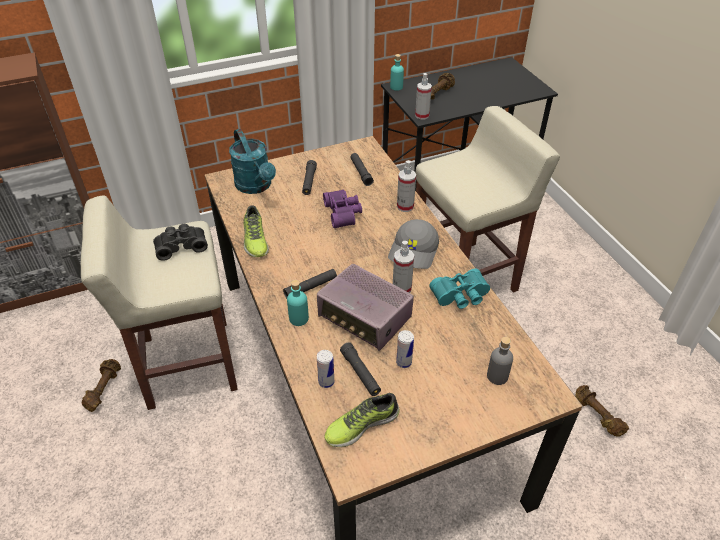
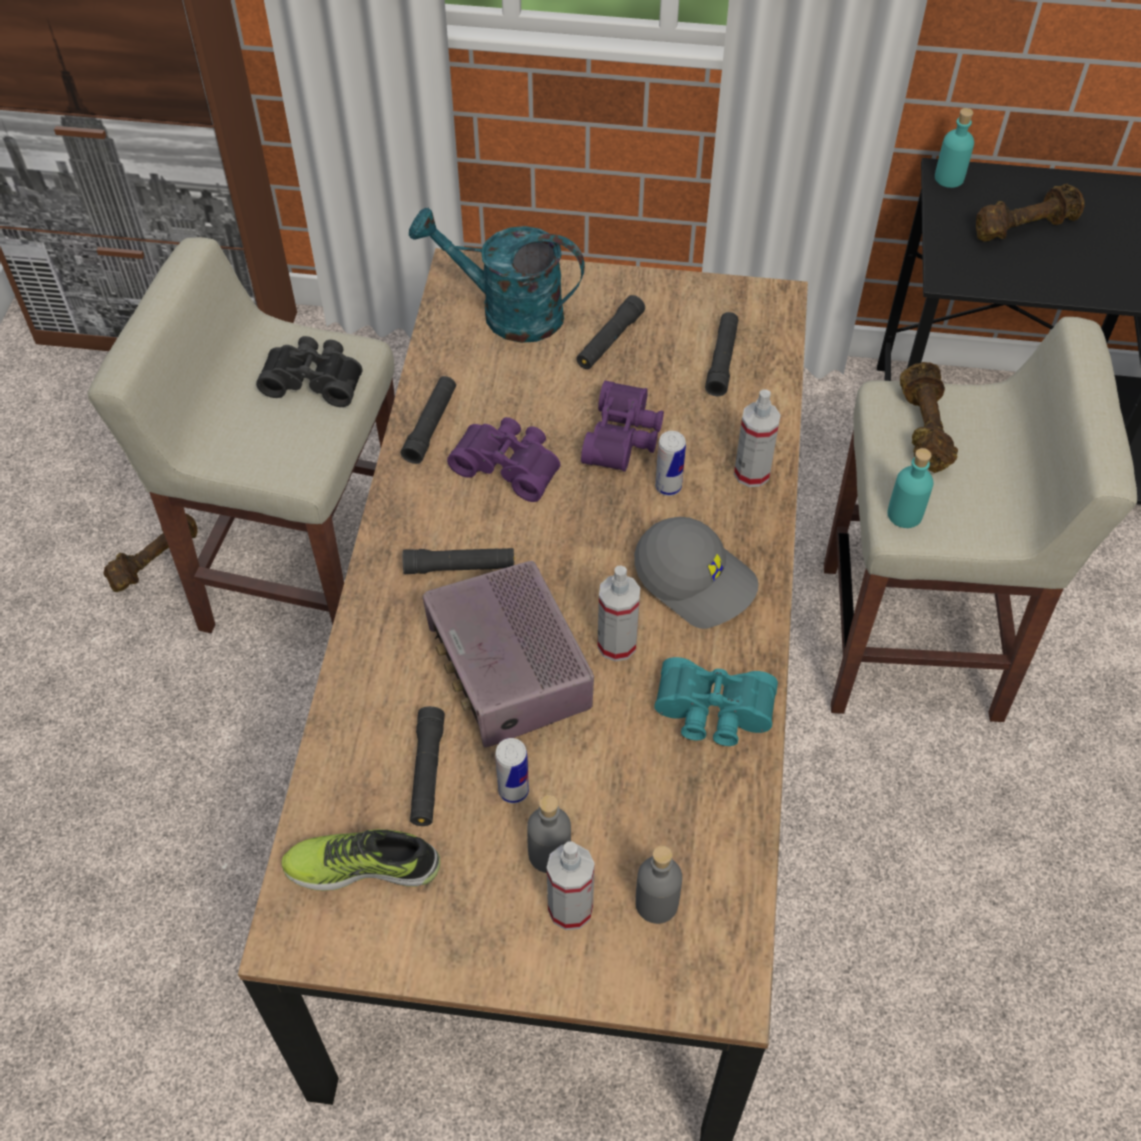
camera: 30 degrees right, 10 degrees up
turquoise watering can [229,129,276,194] -> turquoise watering can turned 105 degrees clockwise [409,207,585,343]
shoe [244,205,269,257] -> black flashlight [401,376,456,464]
turquoise bottle [287,280,309,326] -> turquoise bottle moved to [887,448,933,528]
can [317,350,334,388] -> can moved to [655,431,686,496]
grey cap [388,219,439,269] -> grey cap turned 105 degrees counterclockwise [634,517,758,629]
spray bottle [415,73,432,119] -> spray bottle moved to [547,841,595,930]
brown dumbbell [575,385,629,437] -> brown dumbbell moved to [900,362,958,473]
none -> purple binoculars [447,417,560,502]
none -> grey bottle [527,795,571,873]

